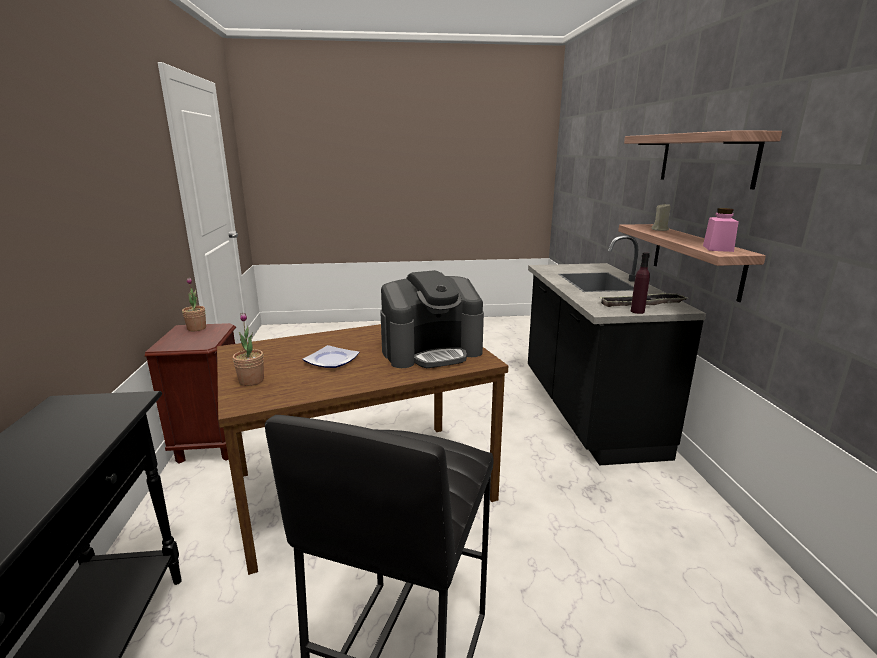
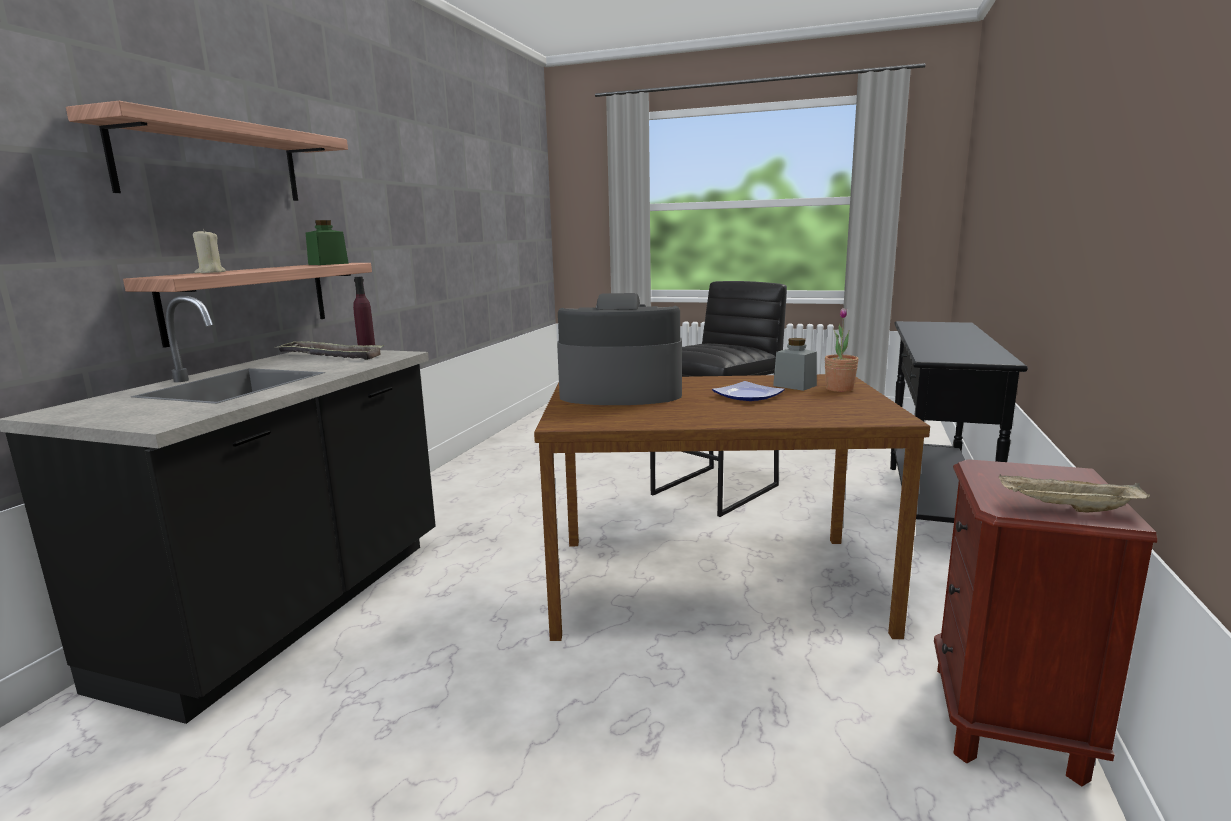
camera: 155 degrees left, 5 degrees down
potted plant [182,278,206,331] -> beige tray [999,474,1150,513]
pink jar [703,208,739,252] -> green jar [306,220,349,265]
none -> grey jar [773,338,817,391]

